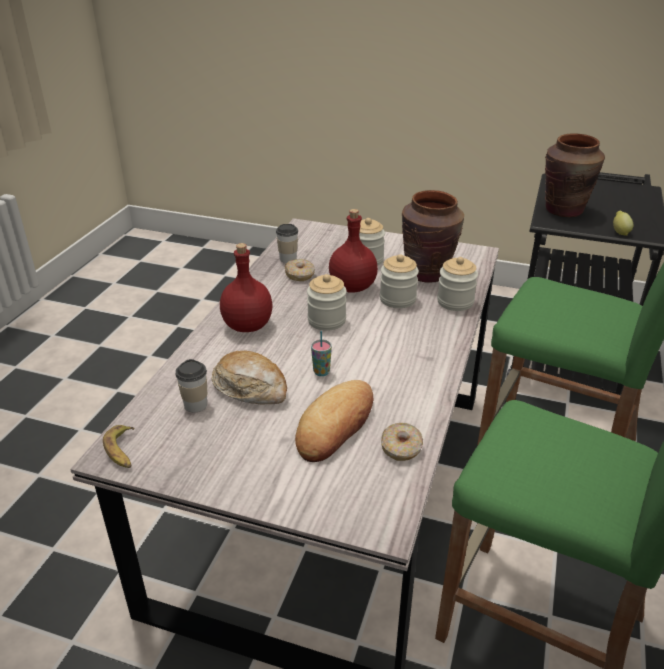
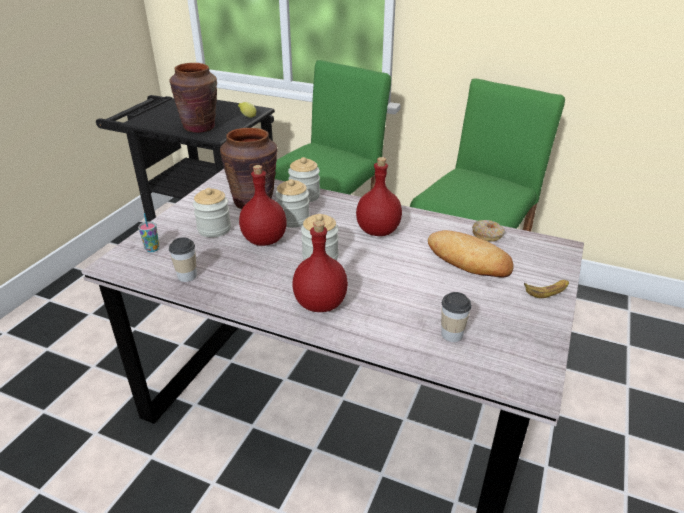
camera: 85 degrees left, 0 degrees up
banana [103,425,135,468] -> banana moved to [524,280,569,298]
bread [212,351,287,404] -> none
donut [285,259,315,281] -> none
cup [311,331,332,376] -> cup moved to [138,213,159,252]
none -> red bottle [356,157,402,236]

